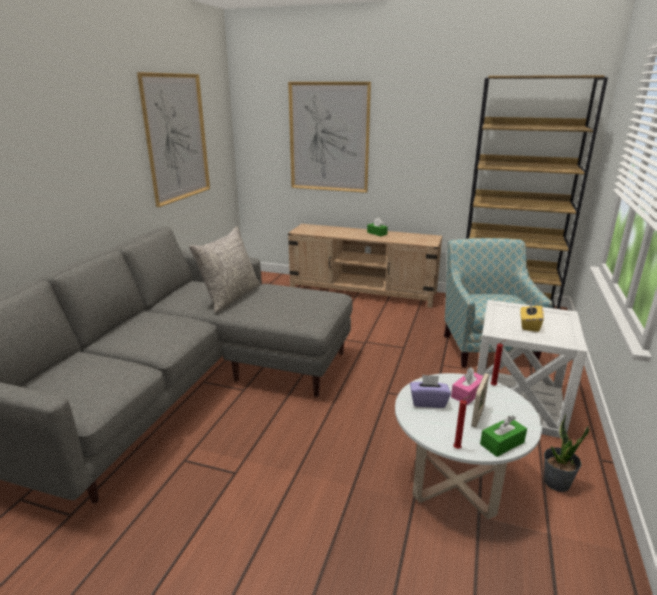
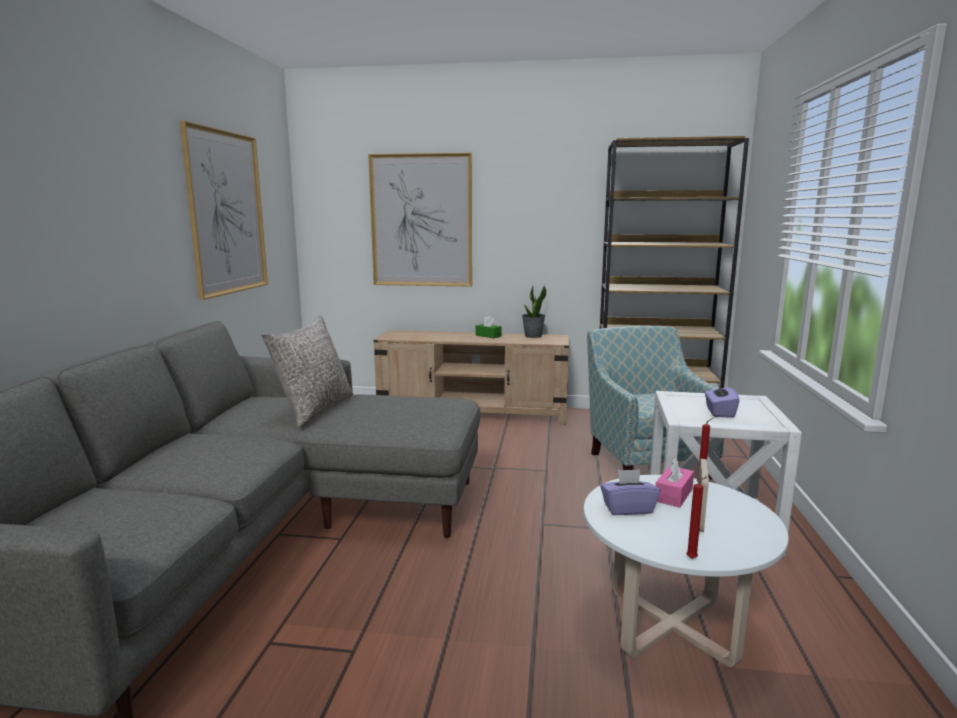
camera: 10 degrees left, 10 degrees down
green tissue box [480,415,527,457] -> none
yellow tissue box [520,301,544,332] -> purple tissue box [705,383,740,418]
potted plant [544,414,589,492] -> potted plant moved to [522,285,546,338]

